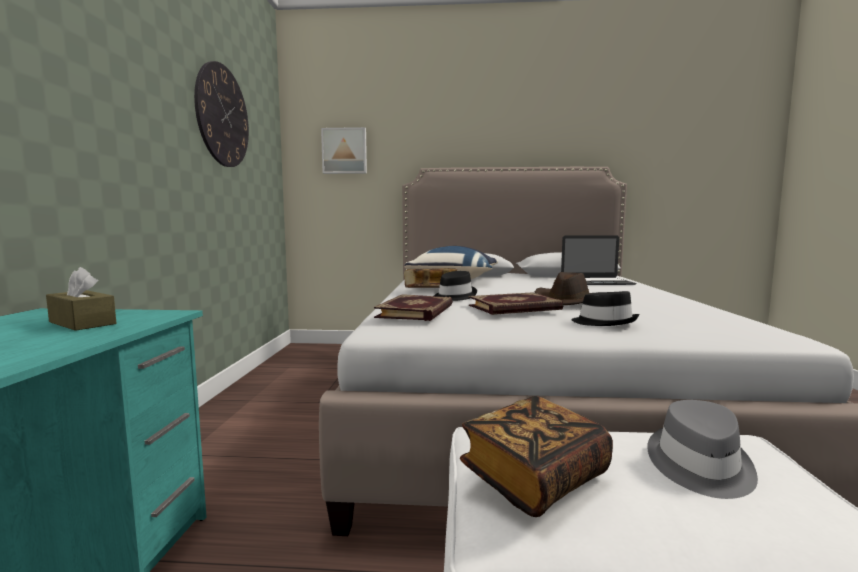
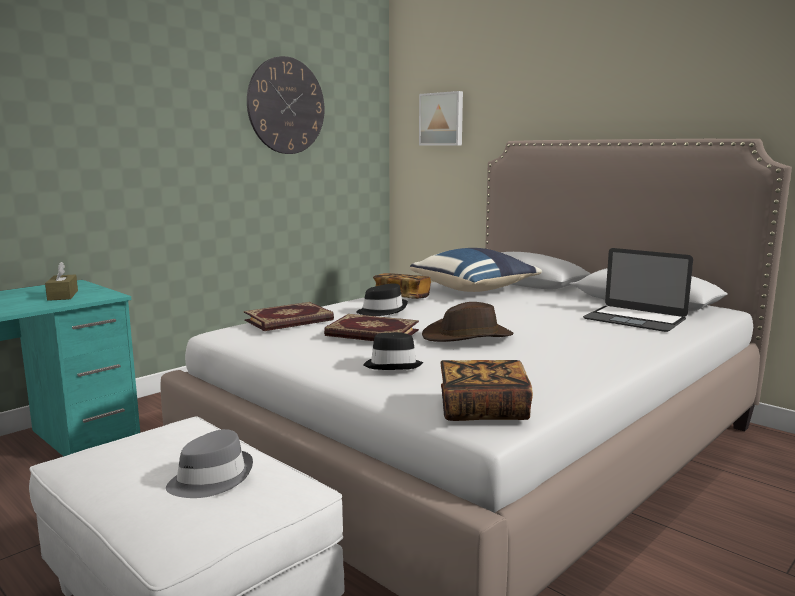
camera: 40 degrees right, 5 degrees up
book [460,396,613,517] -> book moved to [441,360,533,421]

